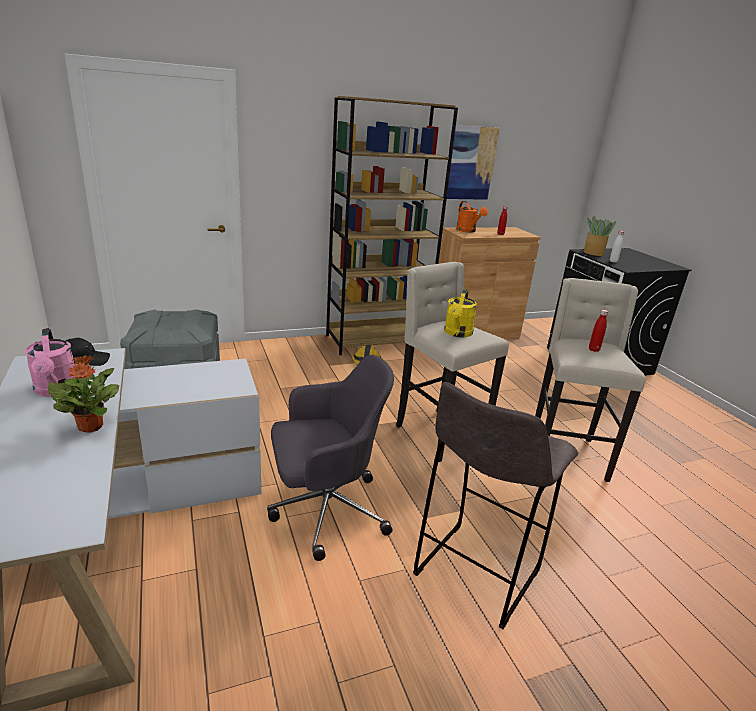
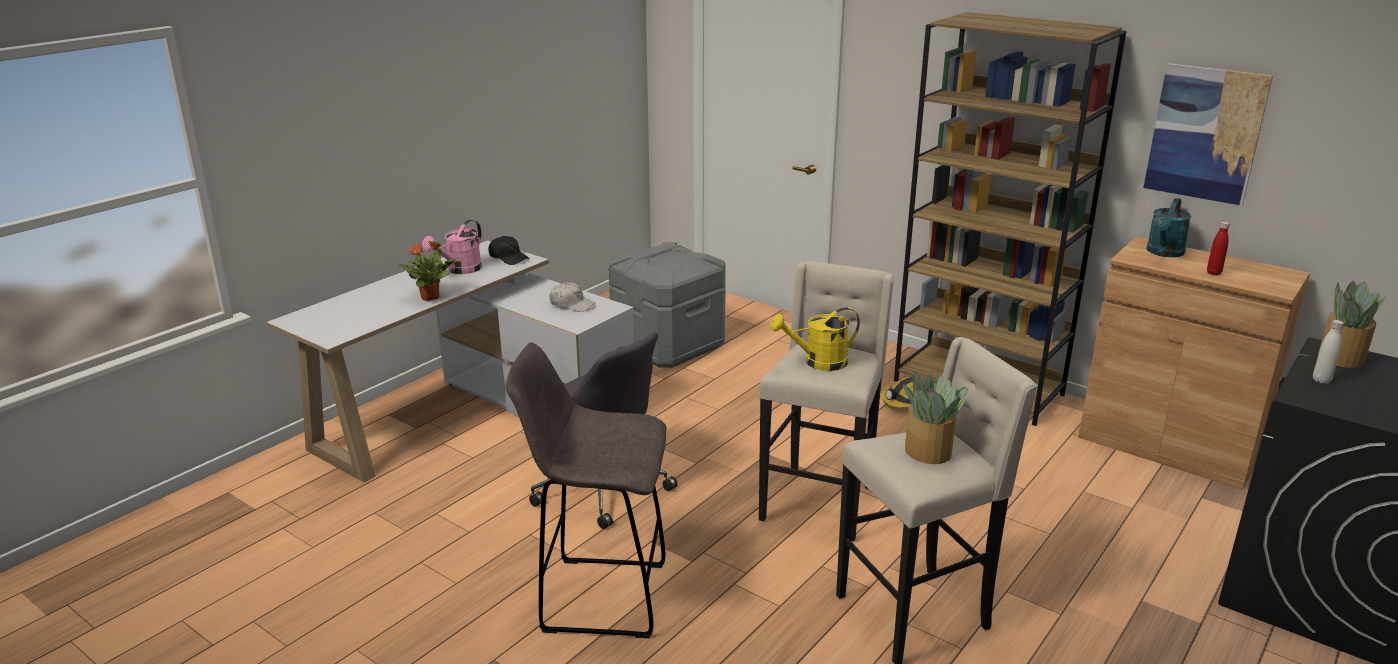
camera: 60 degrees right, 0 degrees up
orange watering can [456,201,488,233] -> turquoise watering can [1146,198,1192,257]
red bottle [589,310,608,352] -> potted plant [903,371,968,464]
none -> white cap [550,282,595,312]

